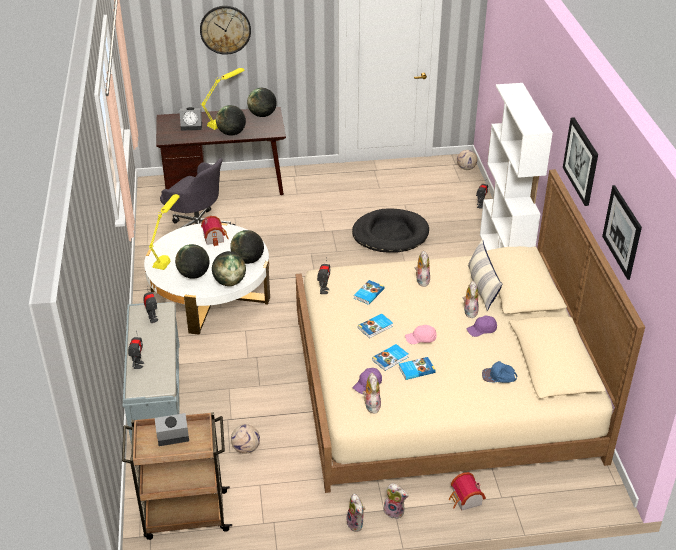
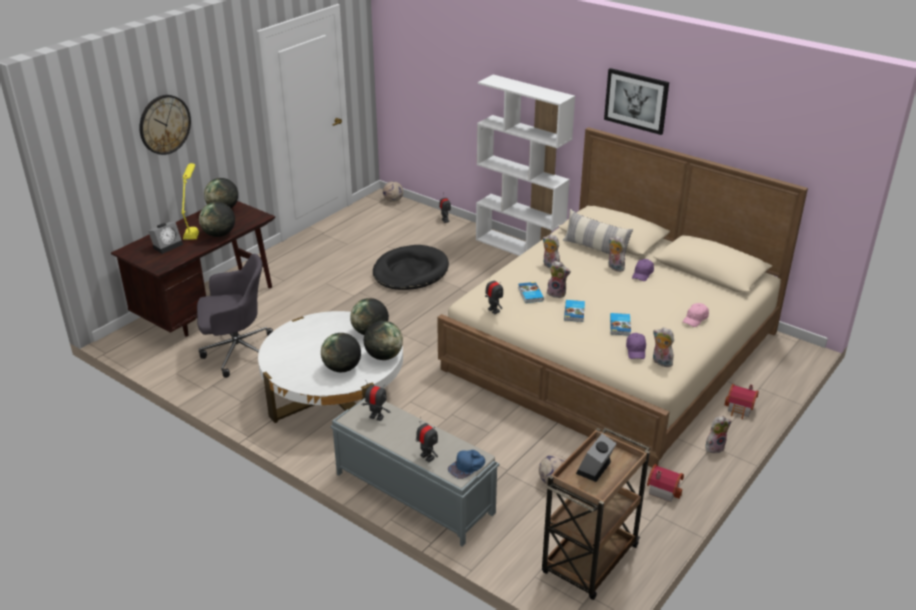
camera: 45 degrees left, 5 degrees down
yellow table lamp [149,194,179,270] -> none
toy house [201,216,229,246] -> toy house moved to [647,464,684,502]
plush toy [346,494,365,532] -> plush toy moved to [547,261,571,298]
book [399,357,436,380] -> none
pink cap [405,325,437,344] -> pink cap moved to [683,303,709,327]
blue cap [482,361,517,383] -> blue cap moved to [448,450,485,479]
picture [602,185,642,280] -> none

